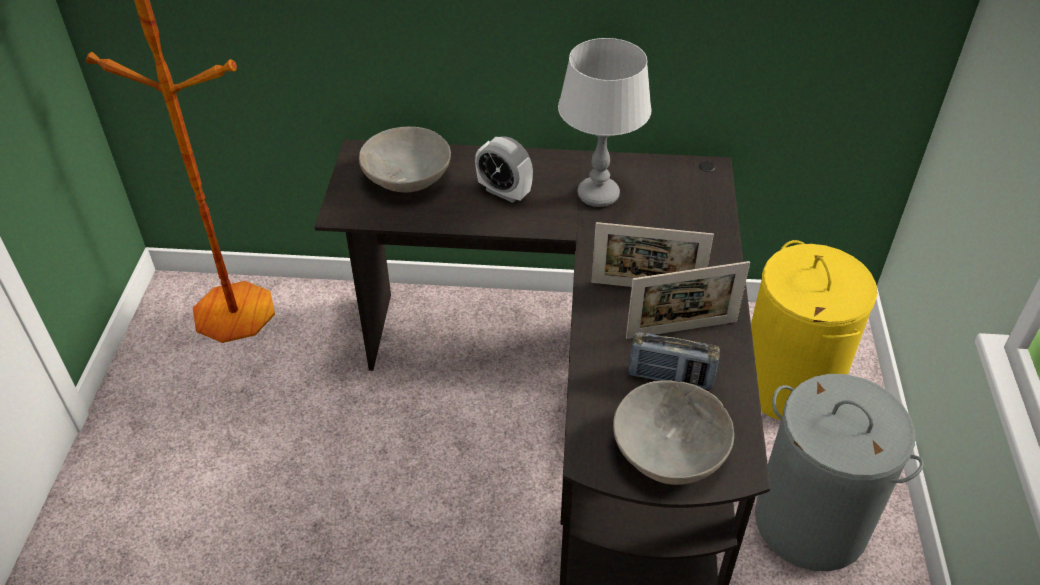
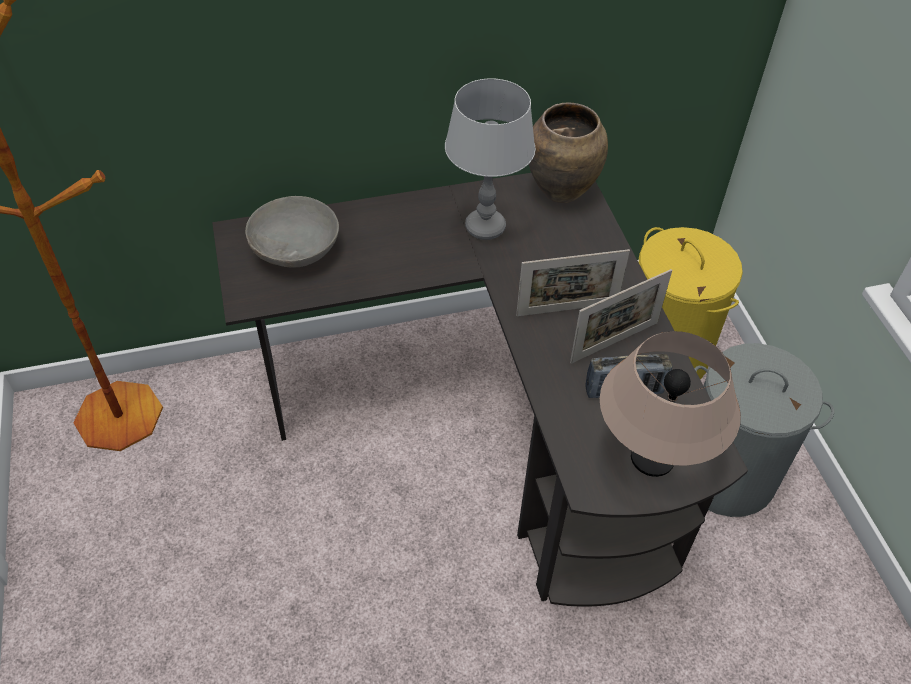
camera: 20 degrees left, 5 degrees up
alarm clock [475,136,533,203] -> none
grey bowl [613,380,734,485] -> beige table lamp [600,331,741,477]
none -> brown vase [529,103,608,203]

